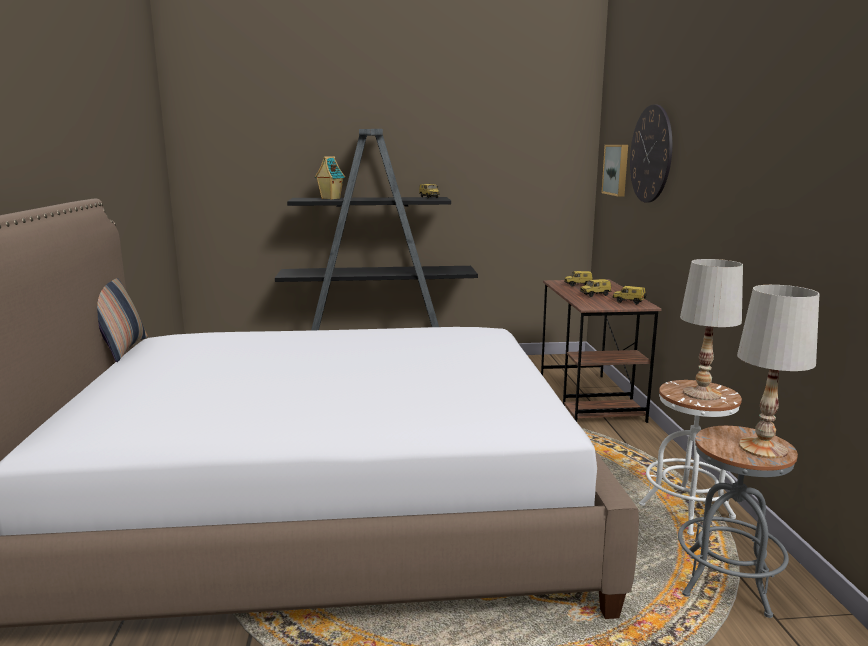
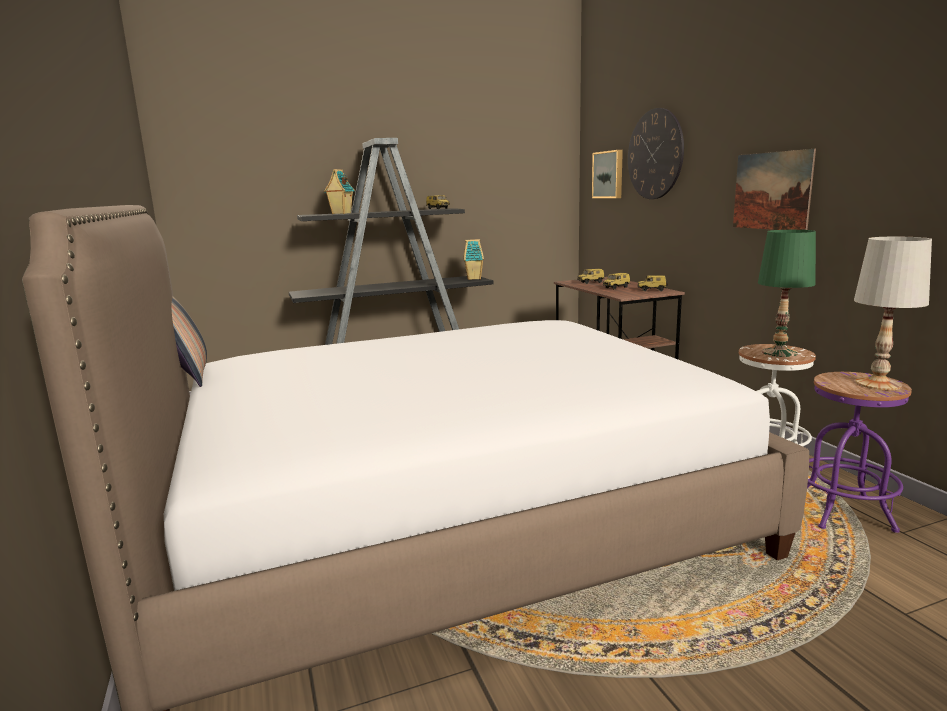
camera: 15 degrees left, 0 degrees up
grey stool [678,426,798,618] -> purple stool [807,372,912,533]
white table lamp [680,259,743,400] -> green table lamp [758,230,816,357]
none -> toy house [463,239,484,280]
none -> picture [733,149,816,230]

